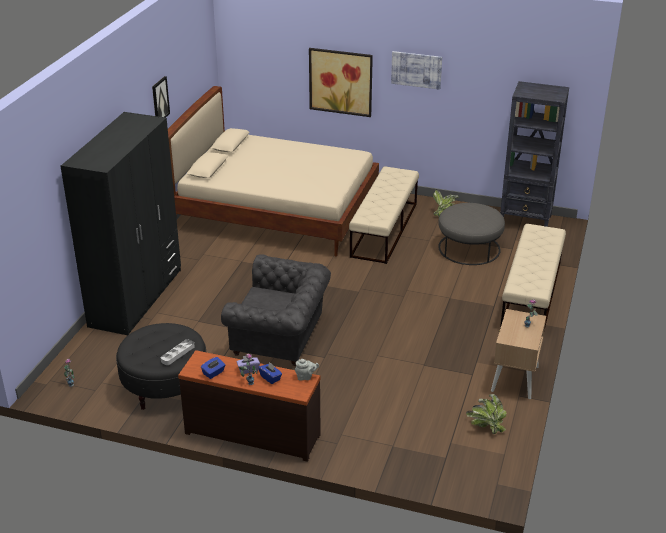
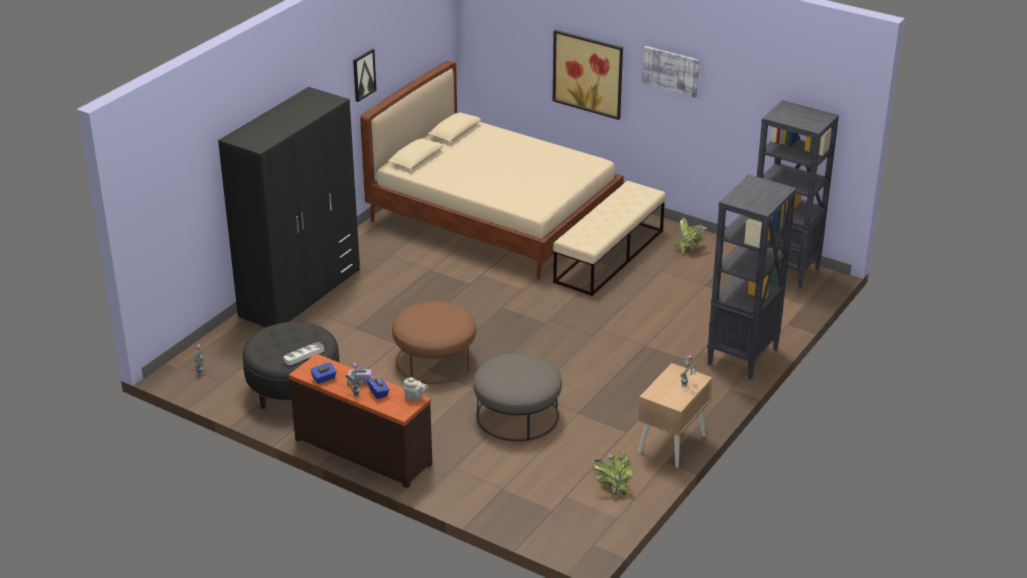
camera: 15 degrees right, 0 degrees up
grey armchair [221,255,331,366] -> brown ottoman [392,301,476,384]
grey ottoman [438,203,505,265] -> grey ottoman moved to [473,353,562,441]
beige bench [500,224,566,330] -> black bookcase [707,174,796,380]

